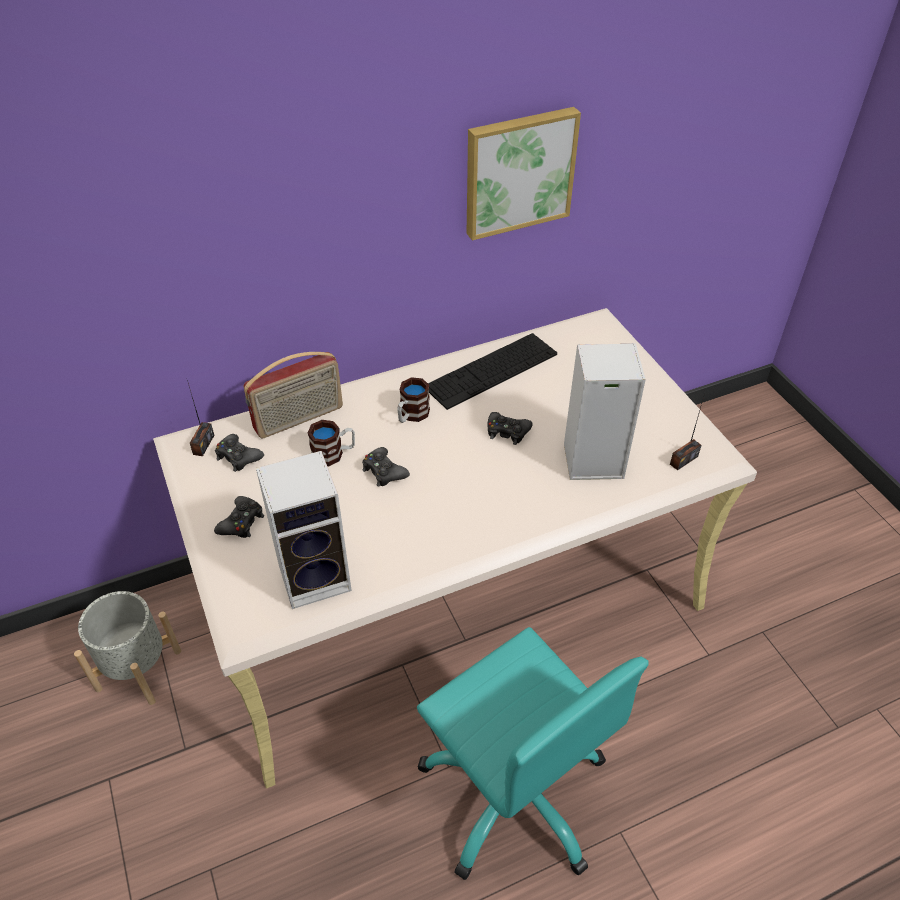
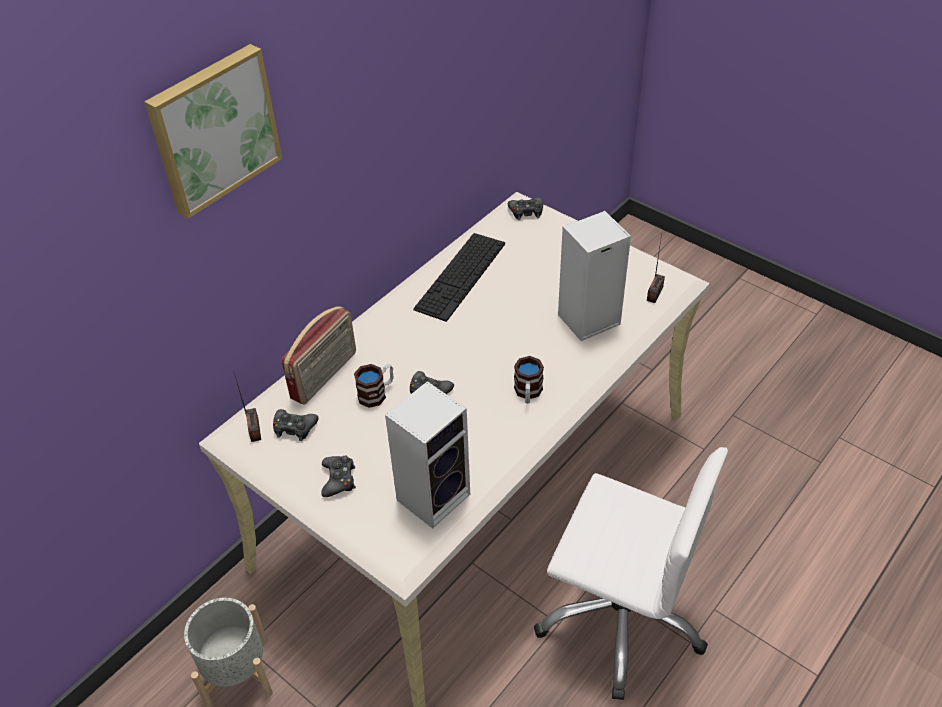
camera: 25 degrees left, 0 degrees up
mug [397,377,430,423] -> mug moved to [514,356,544,404]
turquoise office chair [417,627,649,880] -> white office chair [534,447,728,700]
picture [466,107,581,241] -> picture moved to [144,44,283,219]
black game controller [488,412,533,445] -> black game controller moved to [508,198,543,220]

